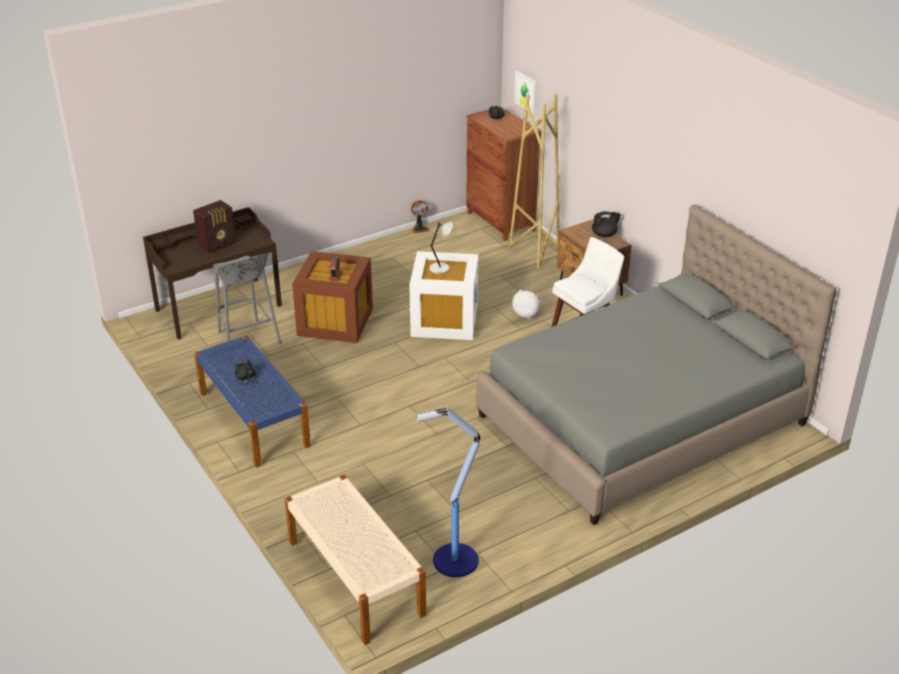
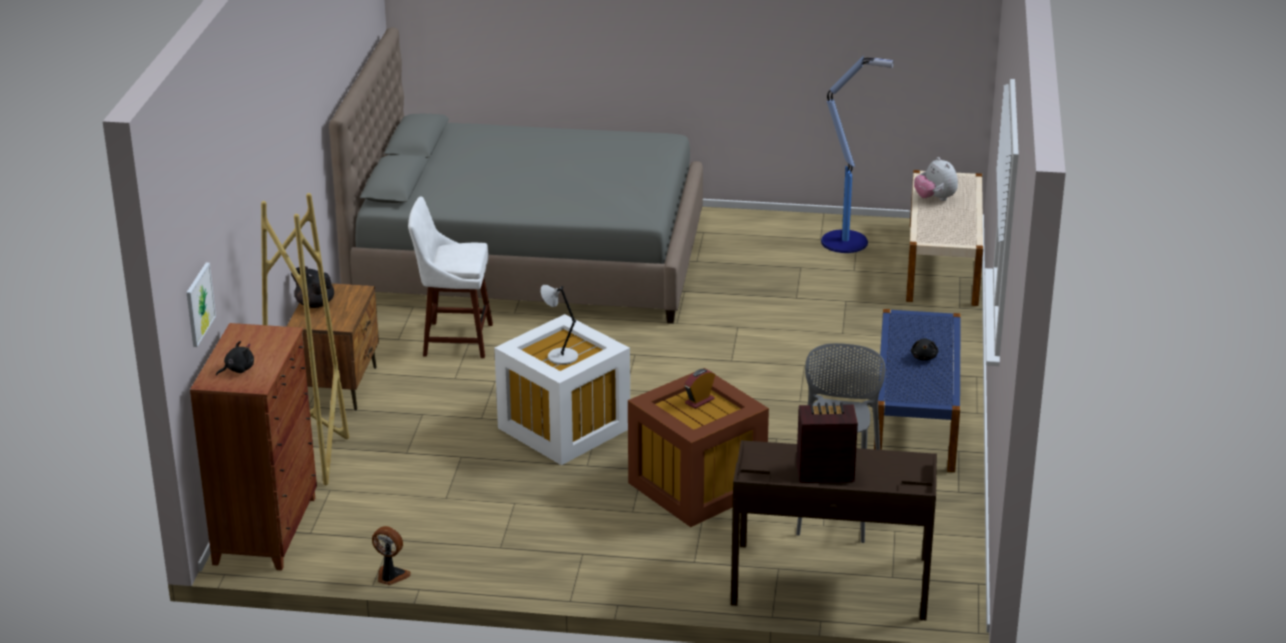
camera: 140 degrees left, 5 degrees down
plush toy [512,290,542,319] -> plush toy moved to [914,157,958,201]

